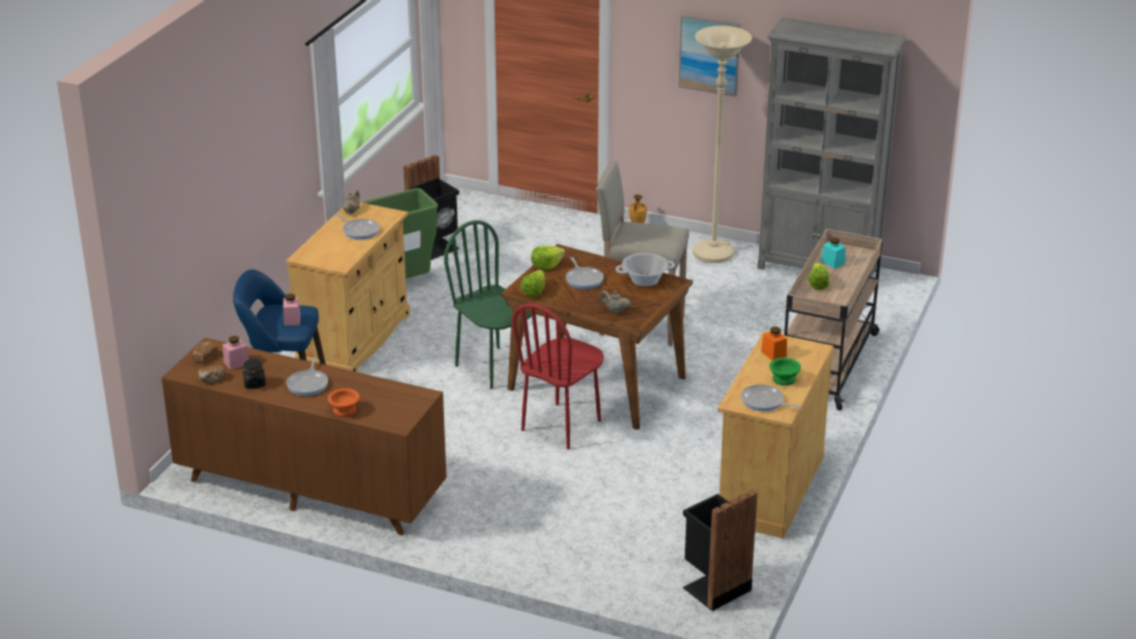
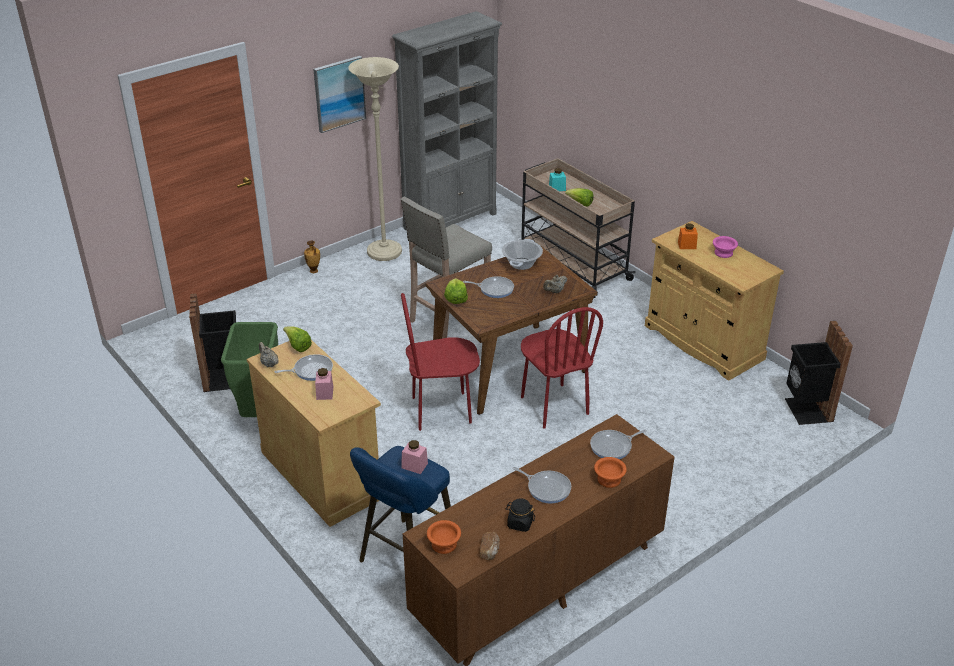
camera: 60 degrees left, 5 degrees up
bread [192,342,218,362] -> orange bowl [427,520,461,554]
pink jar [223,336,249,370] -> pink jar moved to [315,368,333,400]
green chair [444,220,532,389] -> red chair [401,293,480,431]
lettuce [520,270,545,297] -> lettuce moved to [283,326,312,352]
frying pan [741,384,801,411] -> frying pan moved to [590,429,647,459]
green bowl [769,358,801,386] -> pink bowl [713,236,738,258]

